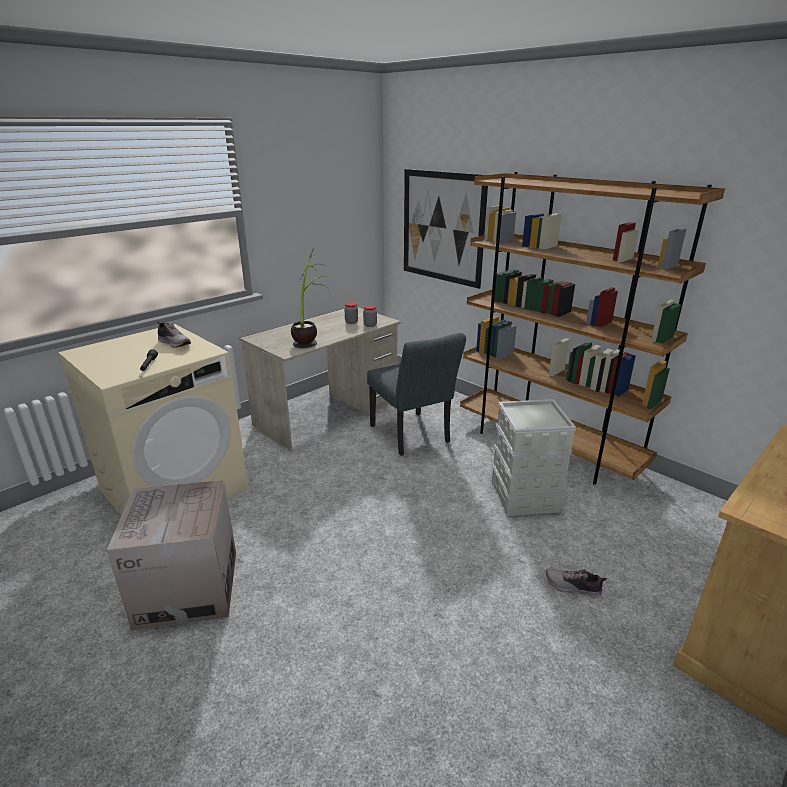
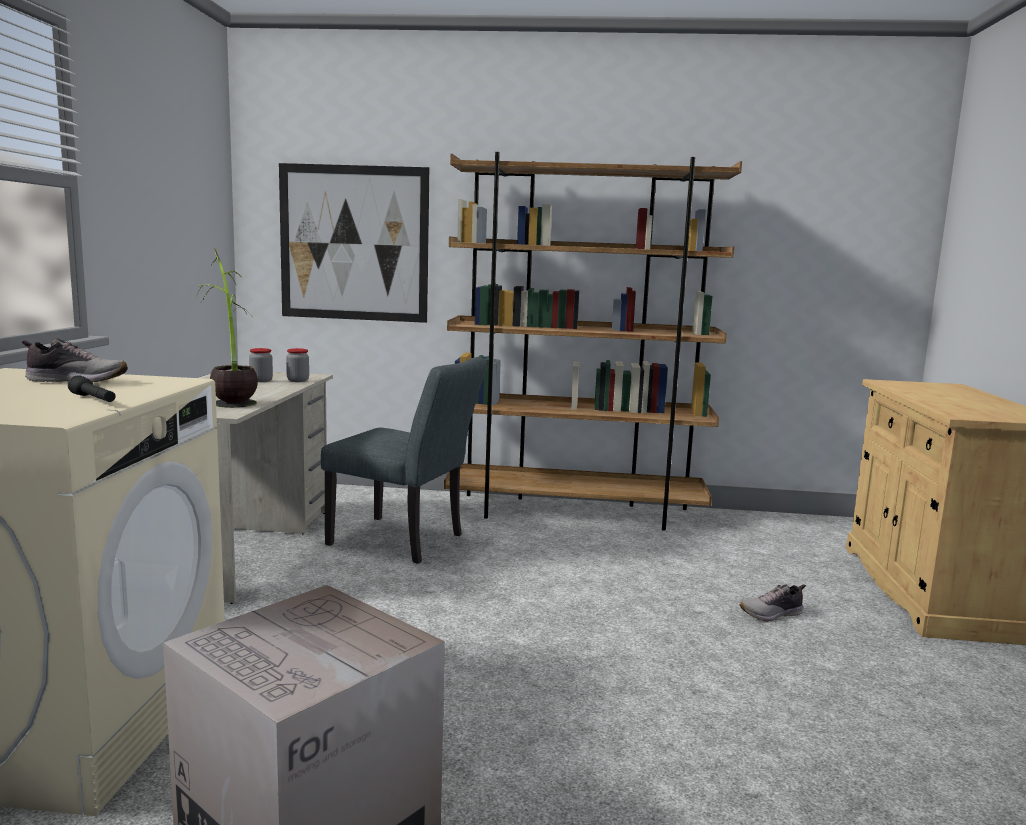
camera: 40 degrees left, 15 degrees down
grey storage box [492,399,577,516] -> none

